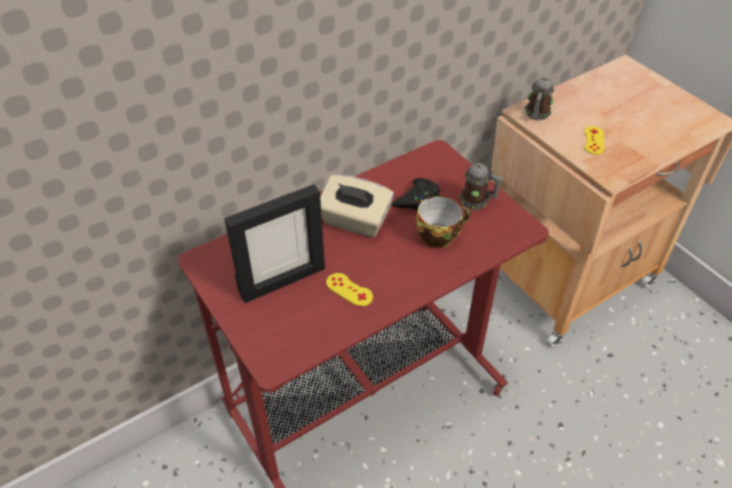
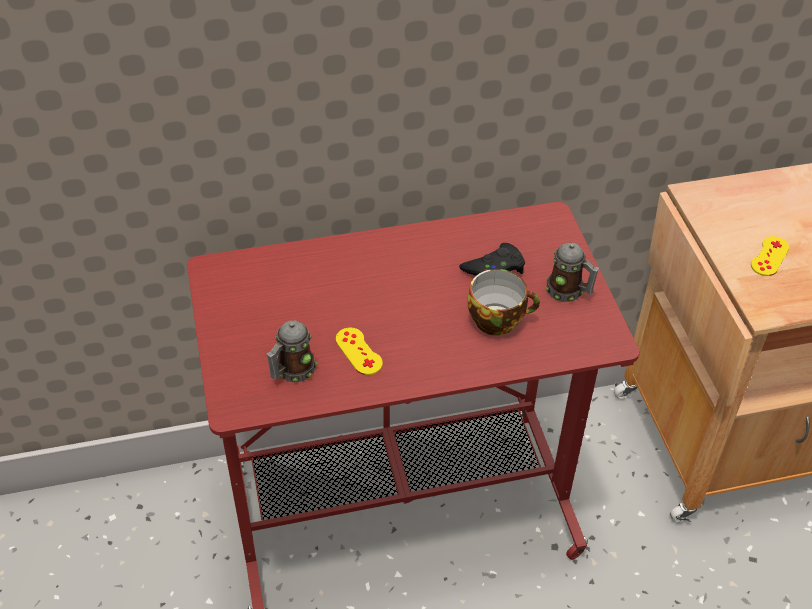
camera: 20 degrees right, 0 degrees up
picture frame [224,184,325,303] -> none
beige tissue box [320,175,394,238] -> none
mug [525,78,554,120] -> mug moved to [266,320,317,383]

